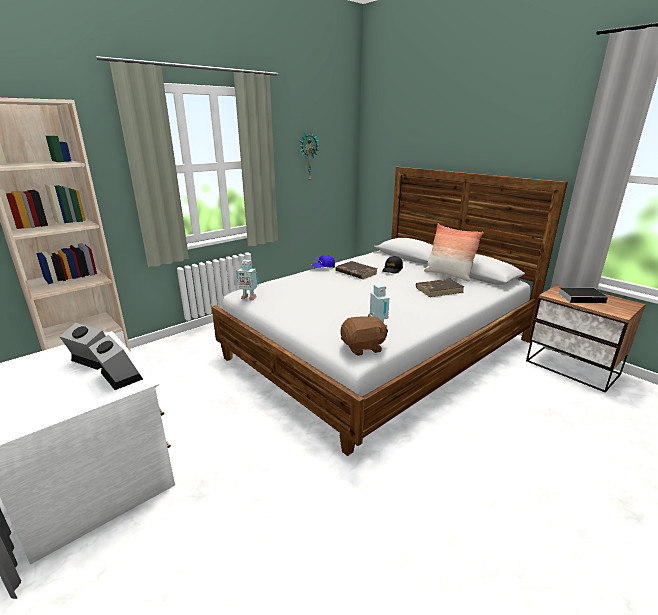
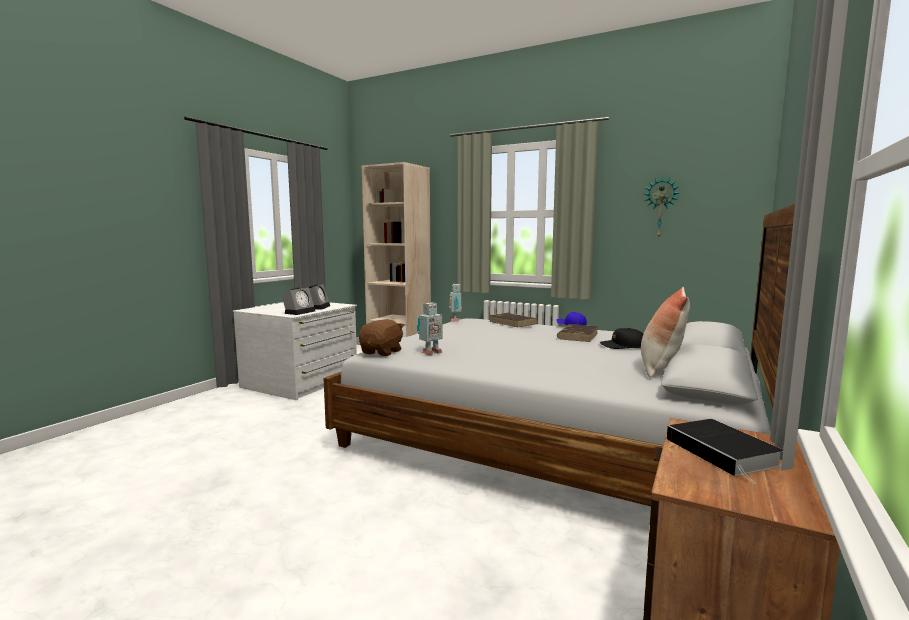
camera: 70 degrees right, 15 degrees down
brown plush toy [340,314,388,356] -> brown plush toy turned 120 degrees counterclockwise [359,319,404,356]
brown book [416,279,464,297] -> brown book moved to [489,313,538,328]

